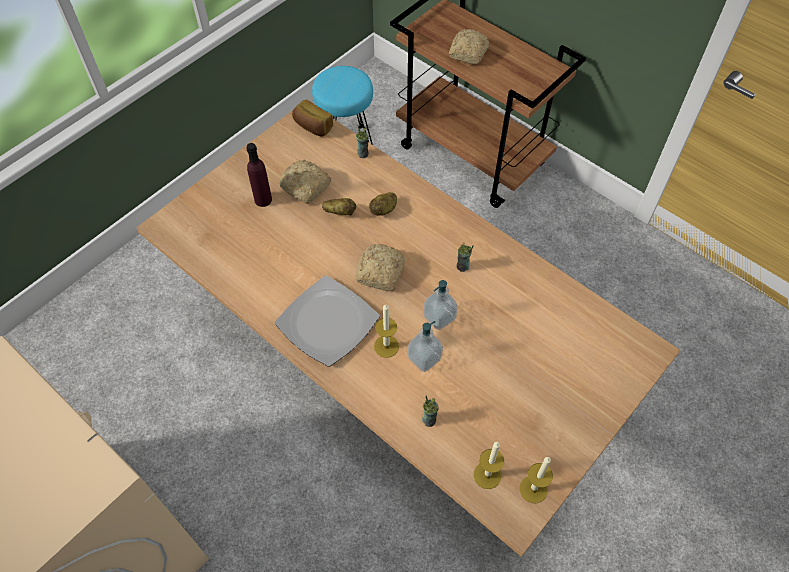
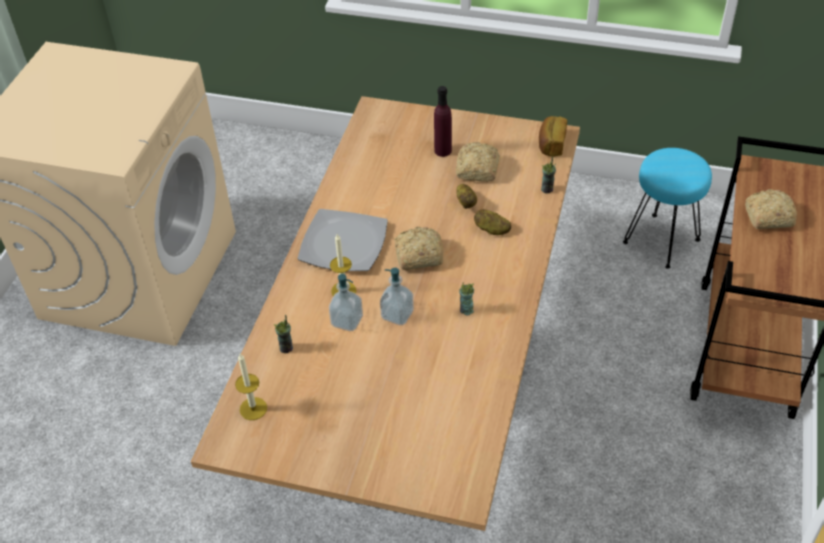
camera: 65 degrees right, 10 degrees down
candle [520,457,553,503] -> none

